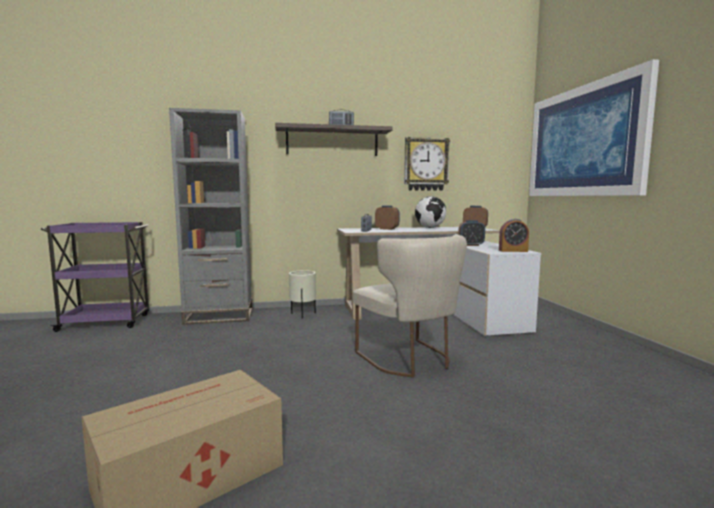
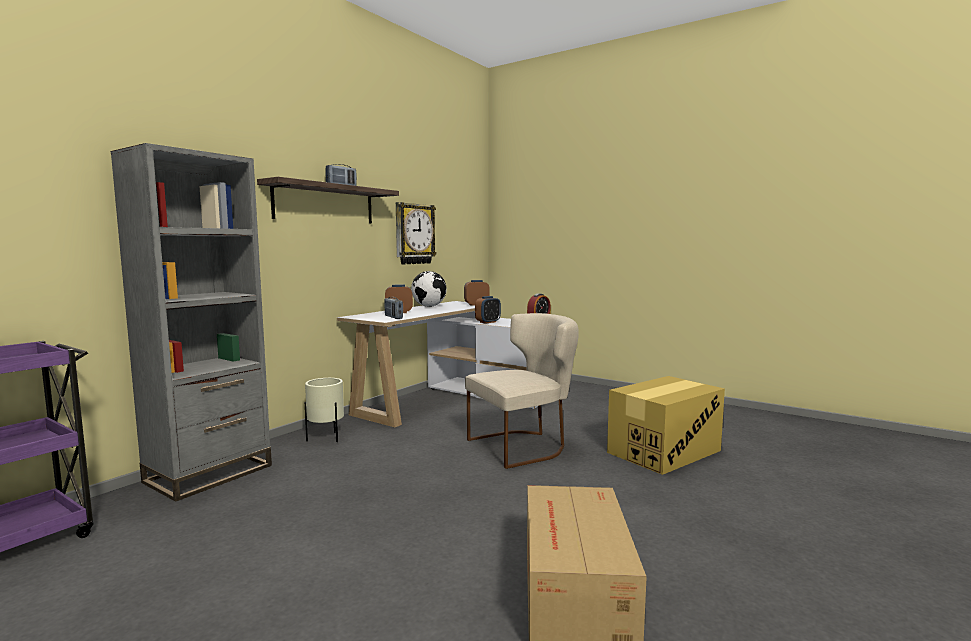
camera: 45 degrees left, 0 degrees up
beige chair [353,235,467,378] -> beige chair turned 45 degrees counterclockwise [465,313,579,469]
picture [529,59,659,196] -> none
none -> cardboard box [607,376,725,475]

